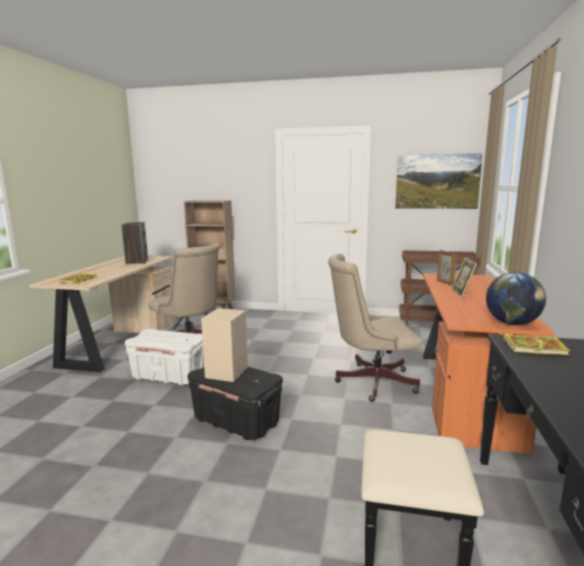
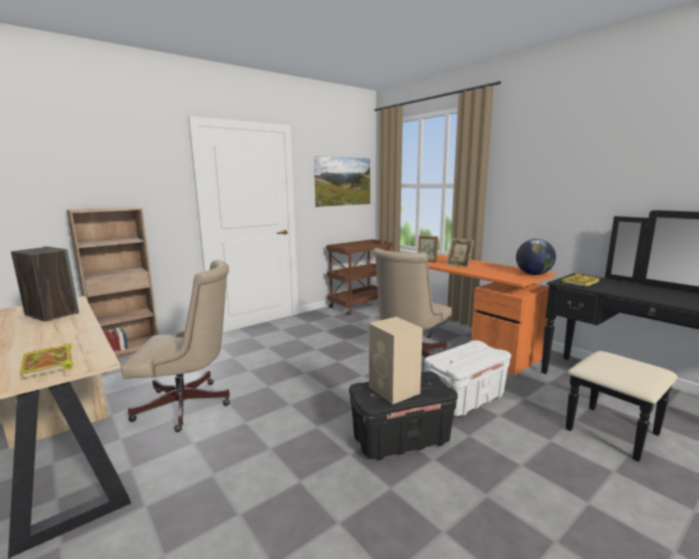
camera: 50 degrees left, 0 degrees up
white storage box [125,329,204,386] -> white storage box moved to [425,340,511,416]

